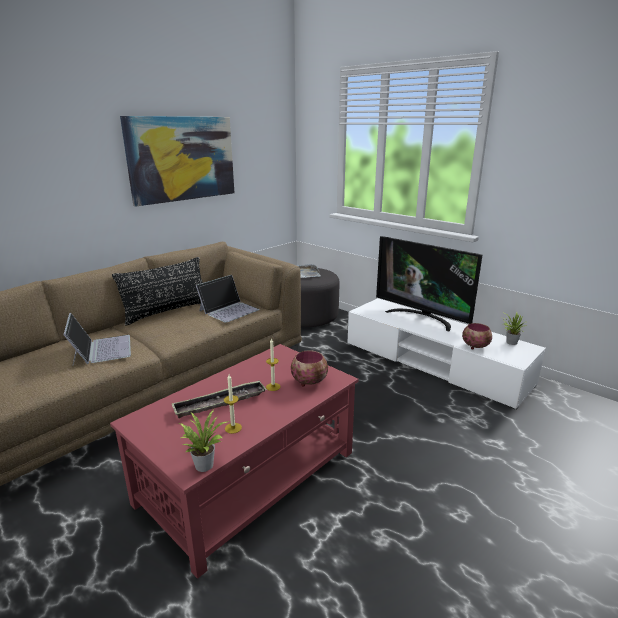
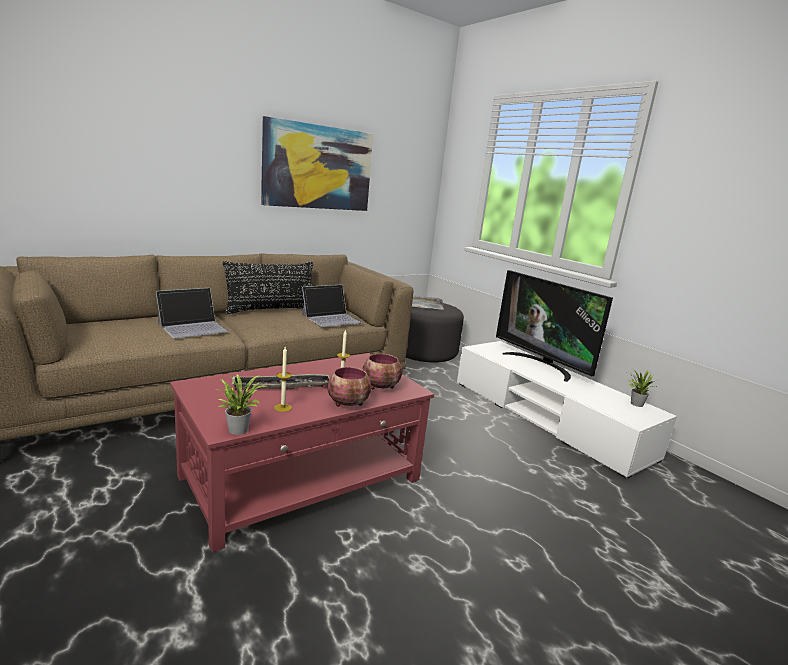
camera: 10 degrees right, 5 degrees down
laptop [64,313,131,365] -> laptop turned 60 degrees clockwise [156,288,228,339]
bowl [462,323,492,350] -> bowl moved to [328,367,371,407]

